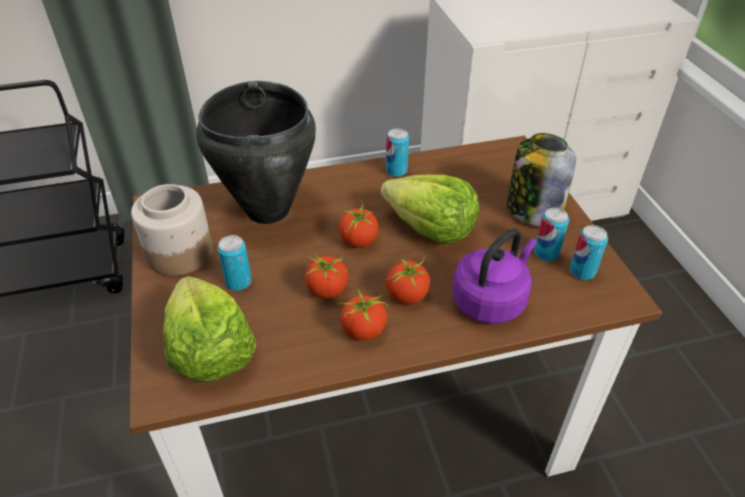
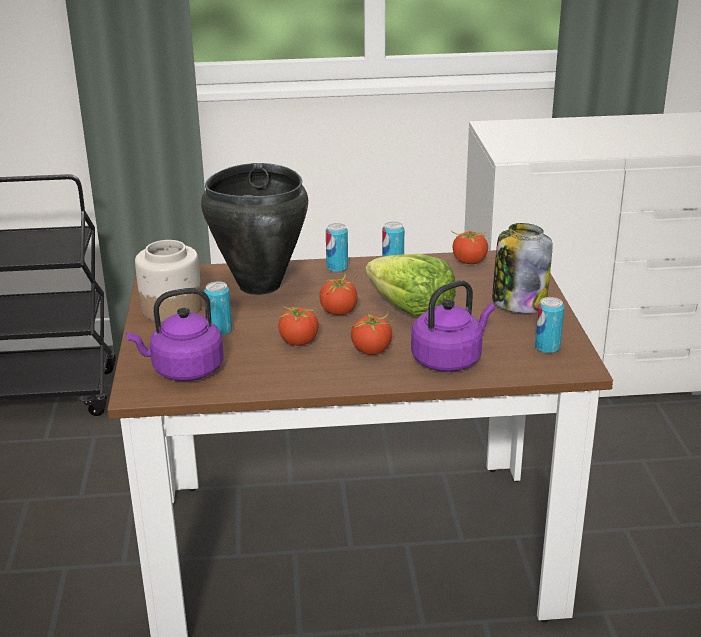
camera: 10 degrees right, 15 degrees down
lettuce [163,276,256,382] -> purple kettle [126,288,224,381]
tomato [336,289,388,340] -> tomato moved to [451,230,490,264]
can [534,207,569,262] -> can moved to [326,223,348,272]

